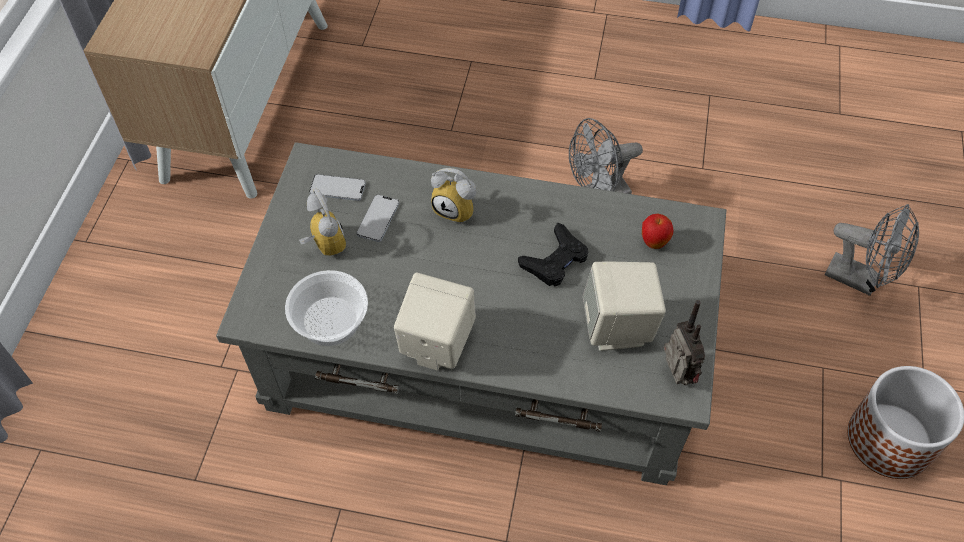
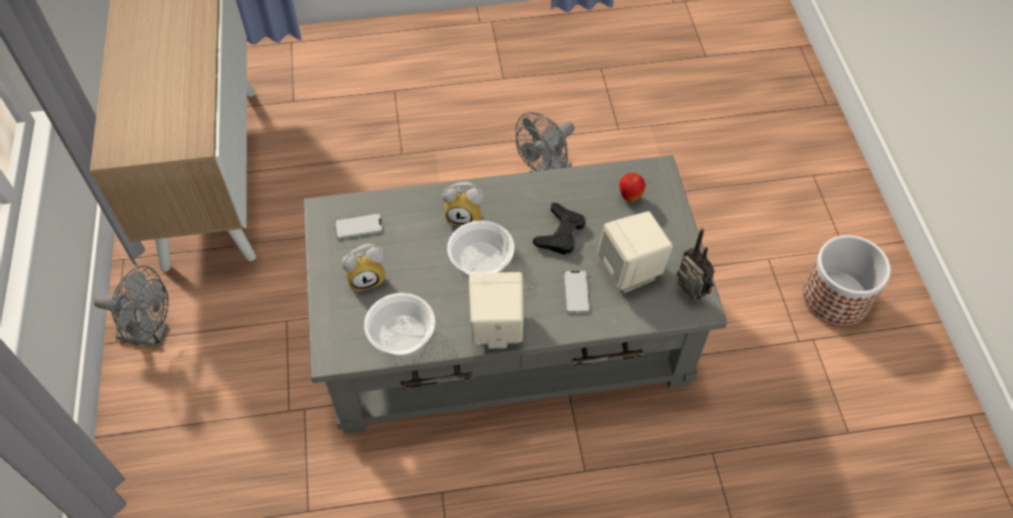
camera: 20 degrees left, 0 degrees up
alarm clock [299,188,346,256] -> alarm clock turned 120 degrees clockwise [342,244,385,292]
phone [357,194,399,242] -> phone moved to [564,271,590,313]
grey fan [825,204,919,296] -> grey fan moved to [94,265,169,347]
none -> bowl [447,220,515,279]

